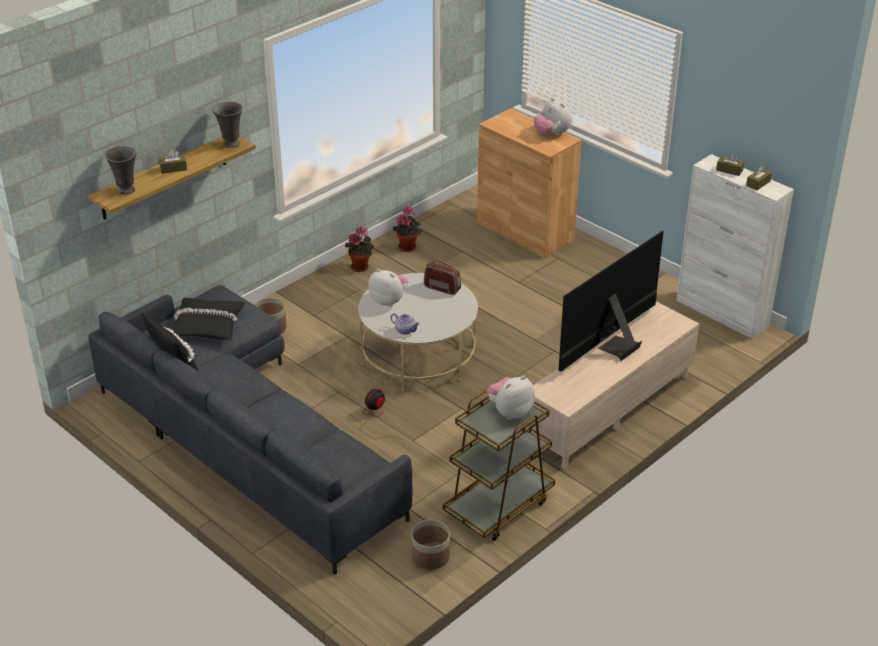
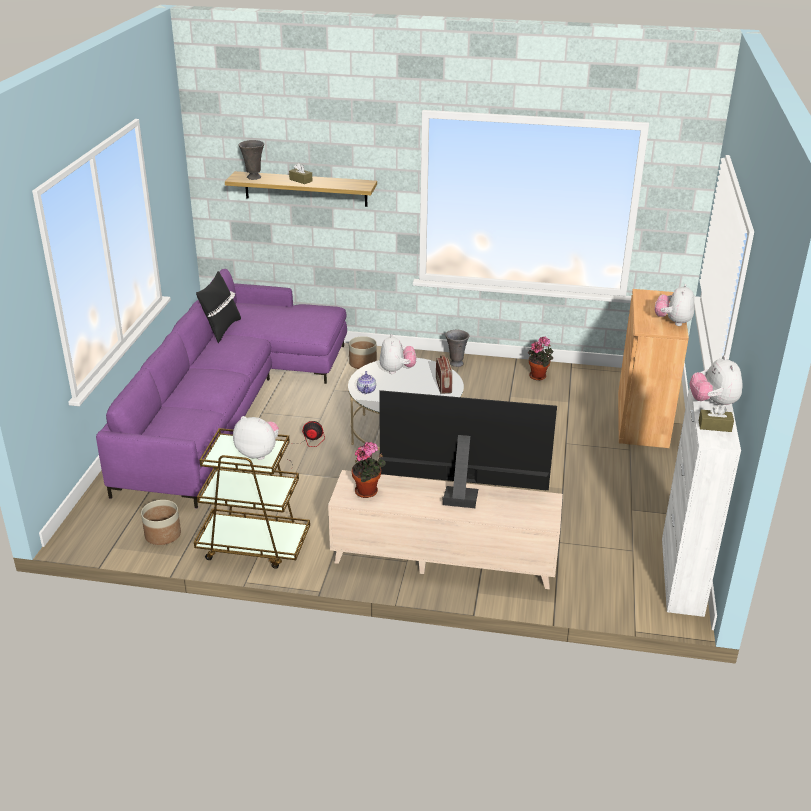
camera: 55 degrees right, 5 degrees down
grey sofa [88,285,412,574] -> purple sofa [96,269,347,508]
black pillow [173,298,246,340] -> none
grey vase [212,101,243,148] -> grey vase moved to [445,330,469,367]
potted plant [345,226,374,272] -> potted plant moved to [352,442,386,498]
brown tissue box [716,153,744,176] -> plush toy [689,355,743,407]

